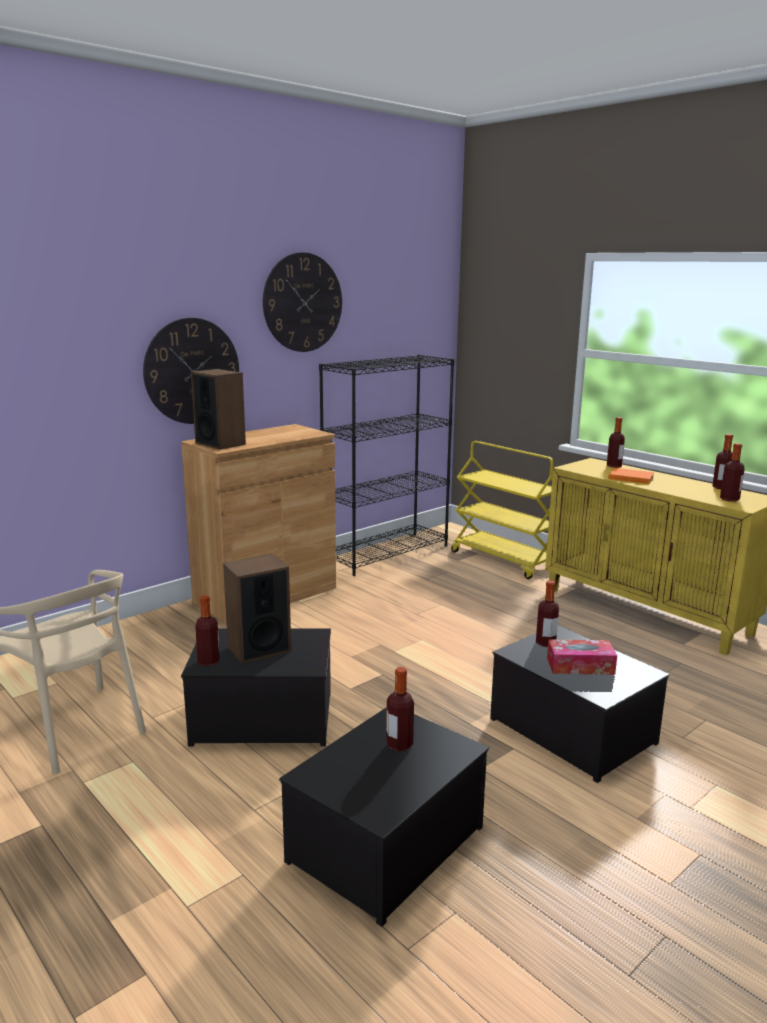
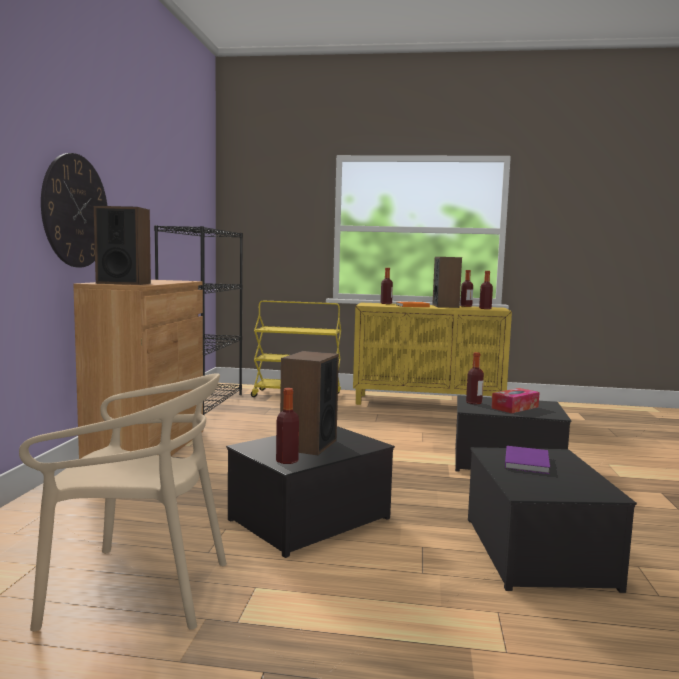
camera: 40 degrees left, 10 degrees down
wall clock [263,252,342,352] -> none
bottle [386,667,414,751] -> purple book [505,446,550,474]
none -> speaker [432,257,462,308]

